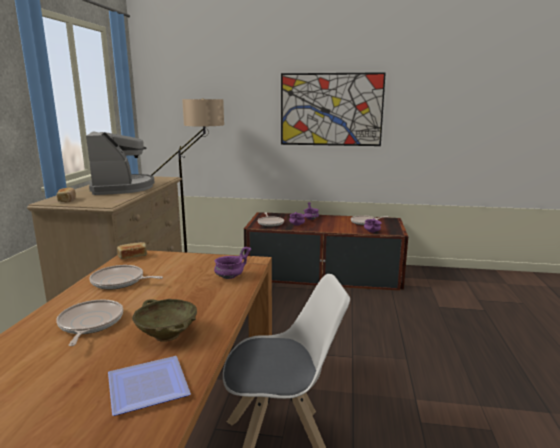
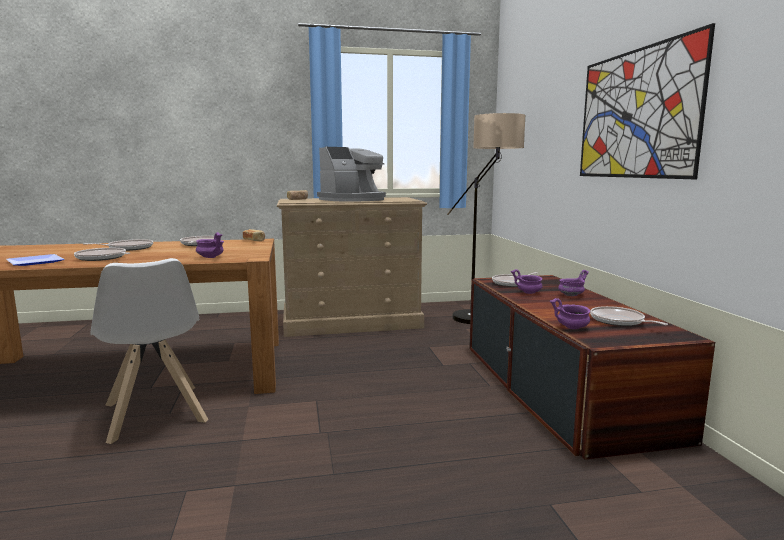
camera: 70 degrees right, 5 degrees down
beige bowl [132,299,197,342] -> frying pan [74,248,130,261]

